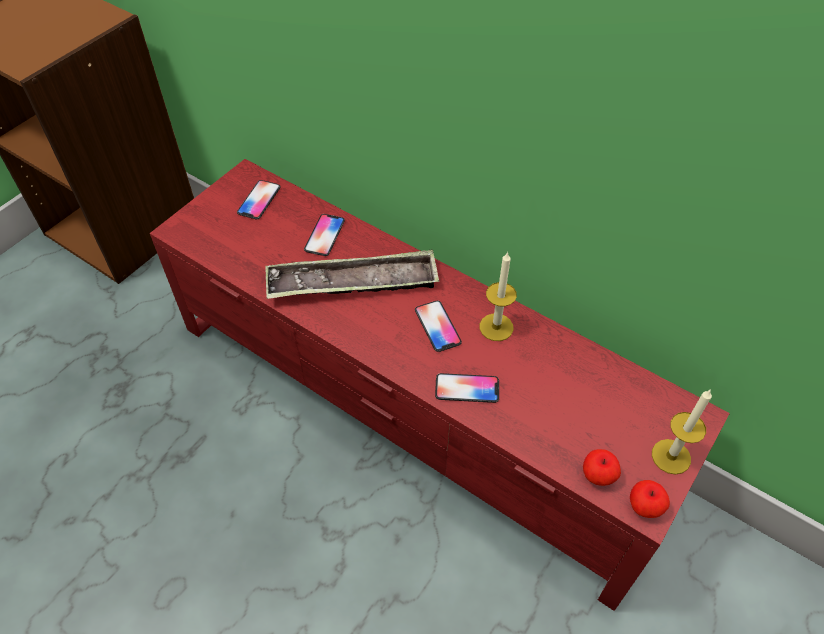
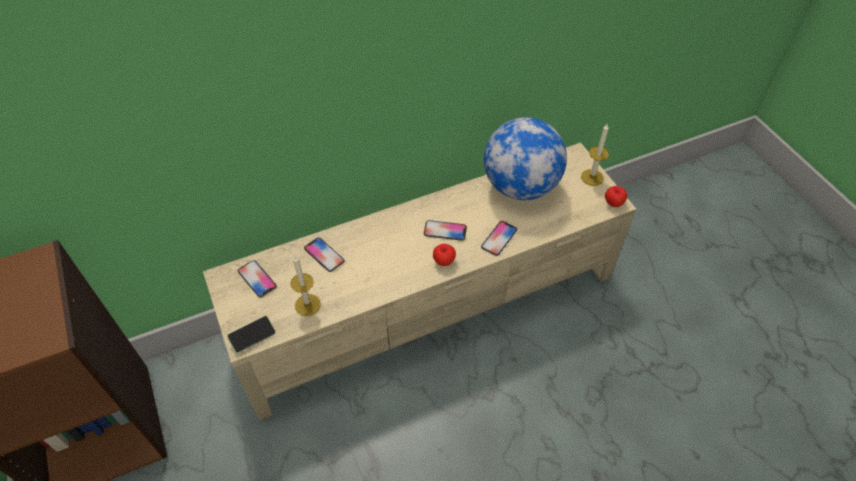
camera: 60 degrees left, 0 degrees up
red tv stand [150,159,730,611] -> beige tv stand [203,142,636,420]
tray [265,250,439,299] -> none
candle [480,252,517,341] -> candle moved to [290,256,321,316]
apple [583,449,621,486] -> apple moved to [433,244,456,266]
none -> phone [227,316,276,353]
none -> globe [484,117,567,200]

